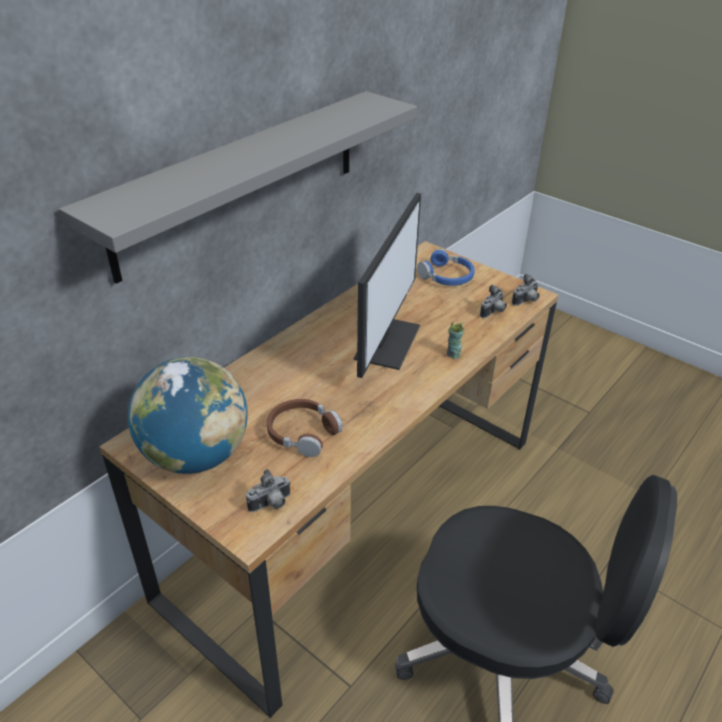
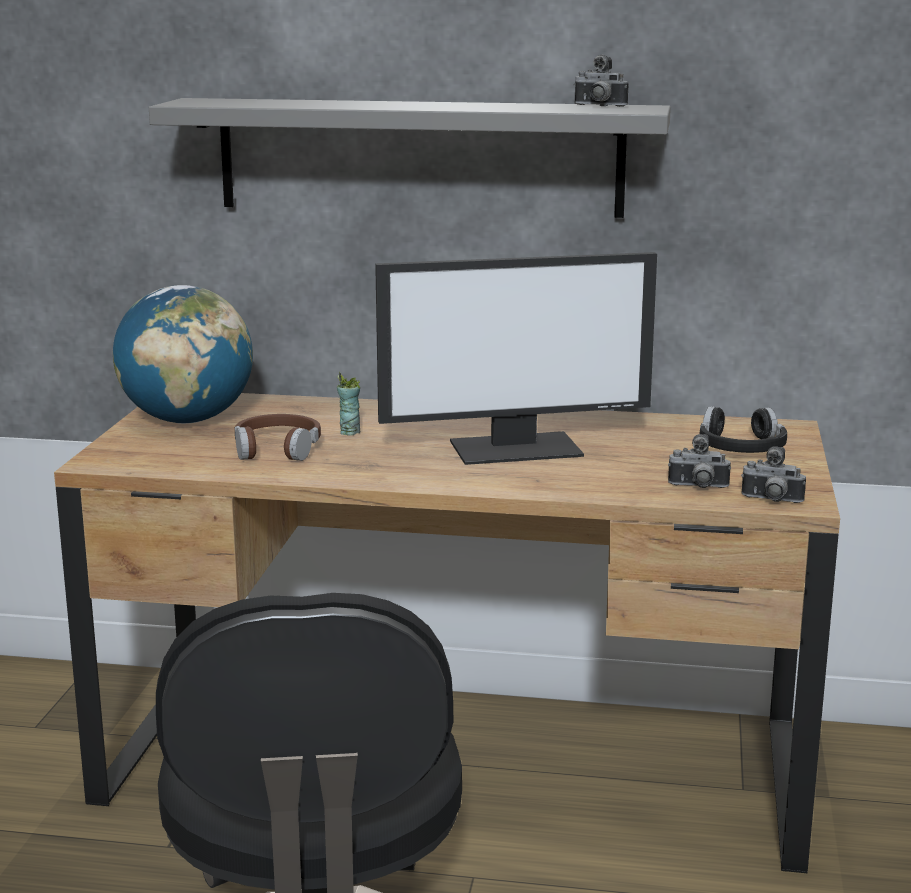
camera: 60 degrees right, 20 degrees down
camera [246,469,291,512] -> camera moved to [573,55,628,107]
blue headphones [417,249,475,286] -> black headphones [700,406,787,453]
cup [447,321,464,359] -> cup moved to [337,372,360,436]

